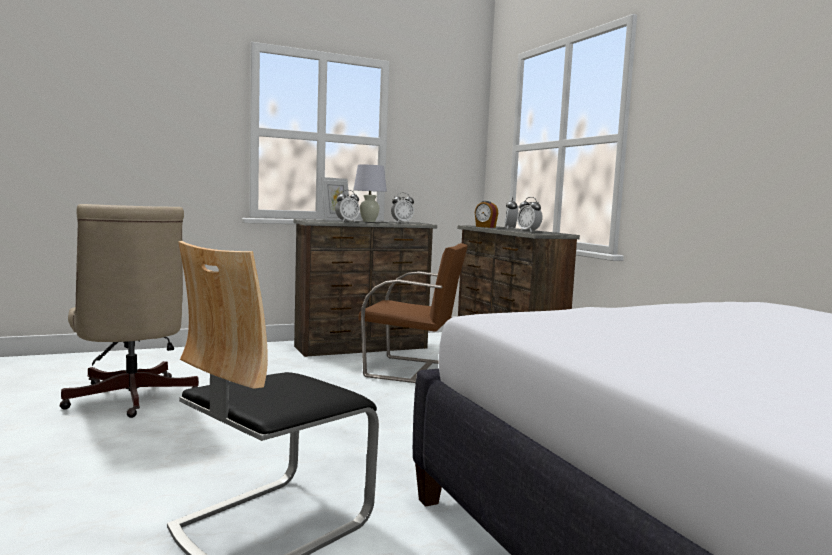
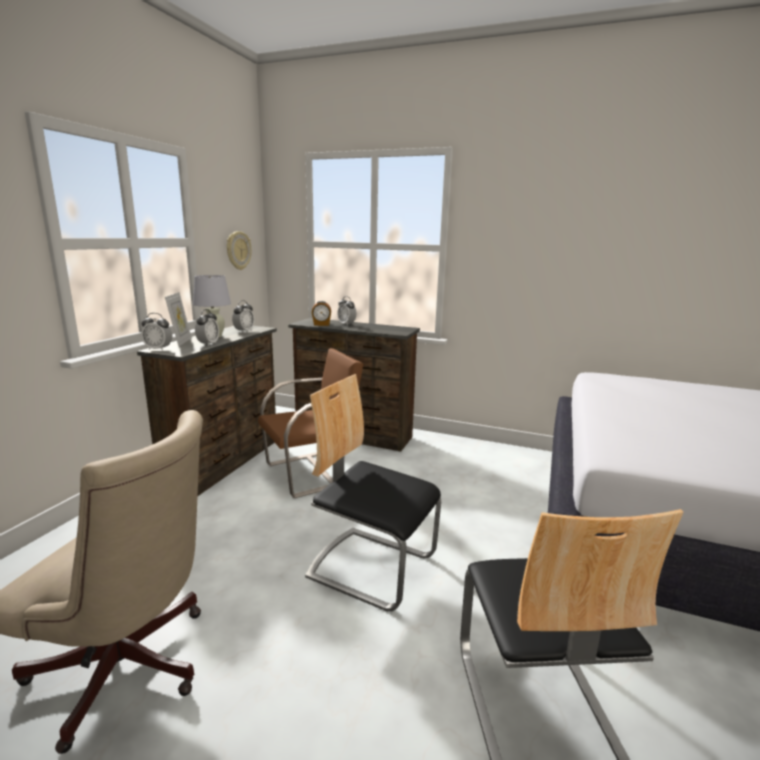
camera: 45 degrees left, 10 degrees up
alarm clock [517,197,543,232] -> alarm clock moved to [141,313,173,351]
none -> wall clock [227,231,251,270]
none -> chair [305,374,441,611]

